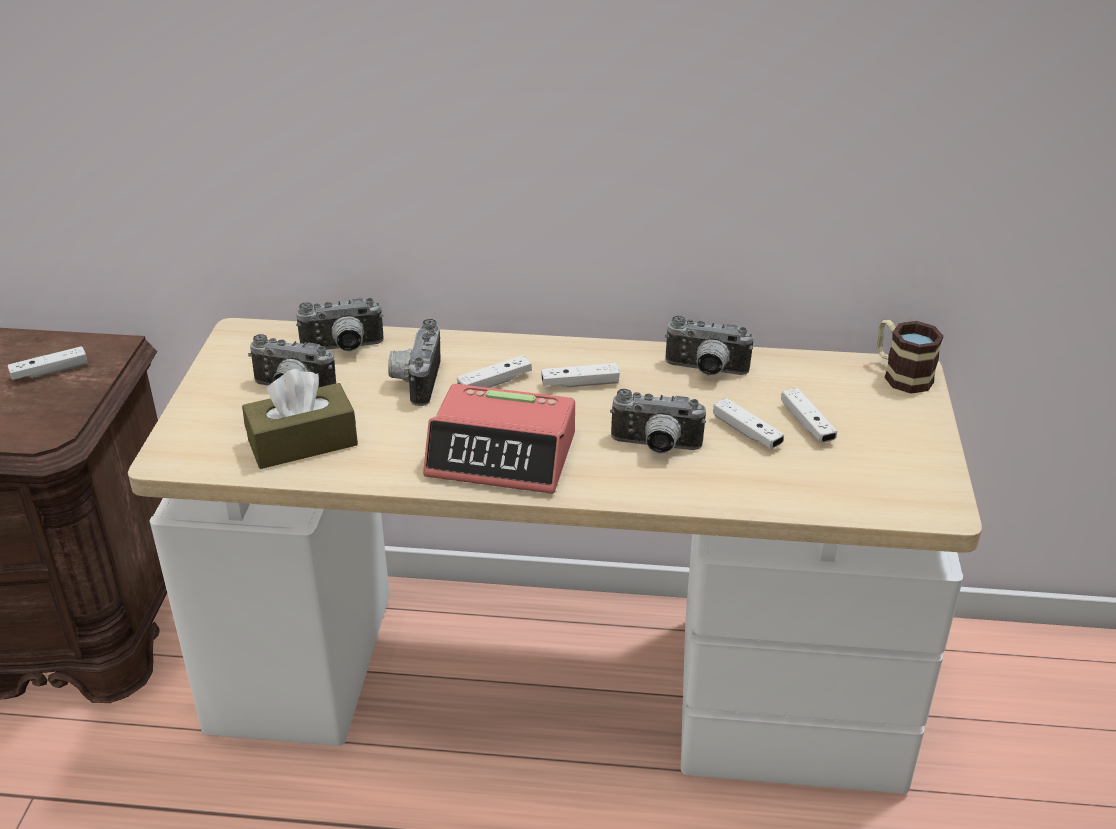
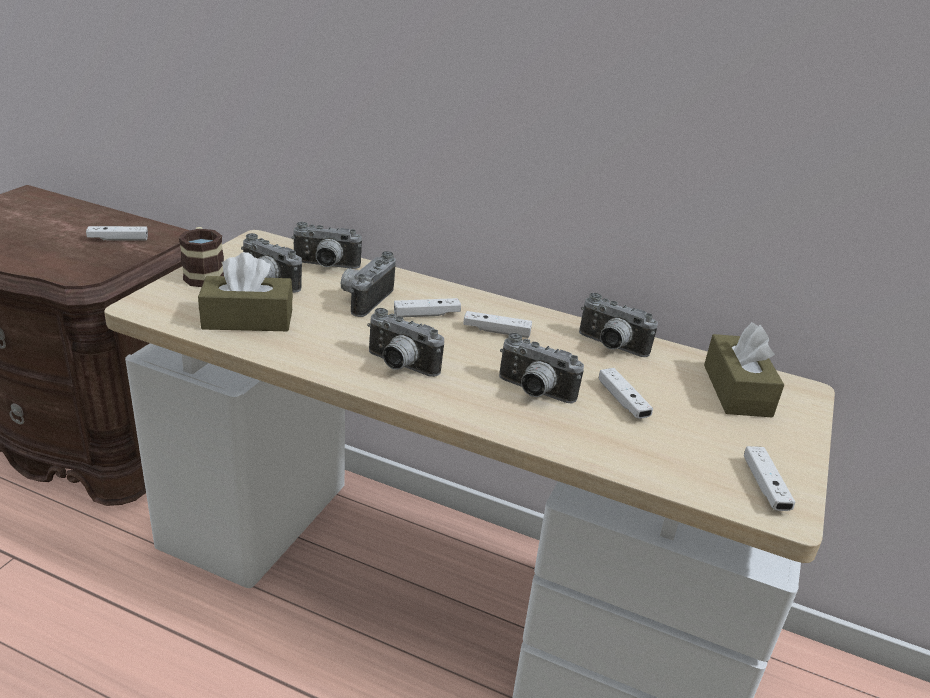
camera: 15 degrees right, 5 degrees down
alarm clock [423,384,575,494] -> camera [367,308,444,377]
white game controller [781,388,837,443] -> white game controller moved to [744,446,795,511]
mug [877,320,944,394] -> mug moved to [179,227,224,287]
none -> brown tissue box [704,322,784,417]

